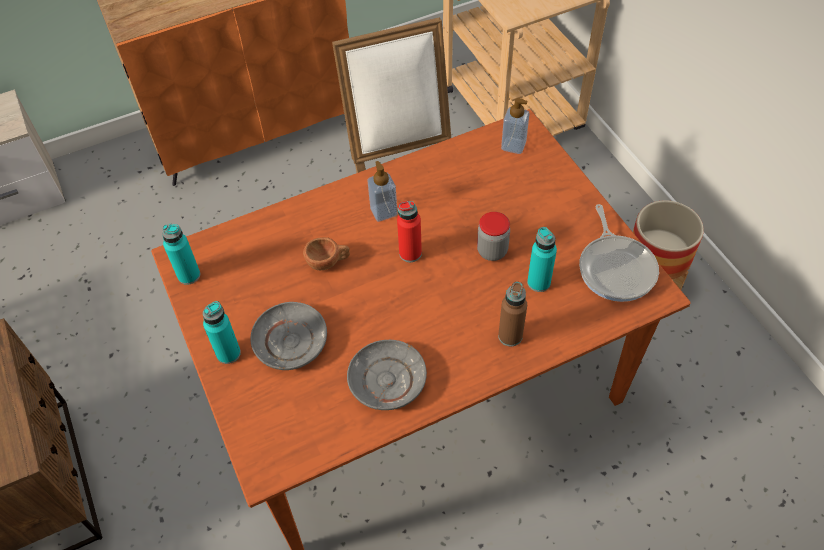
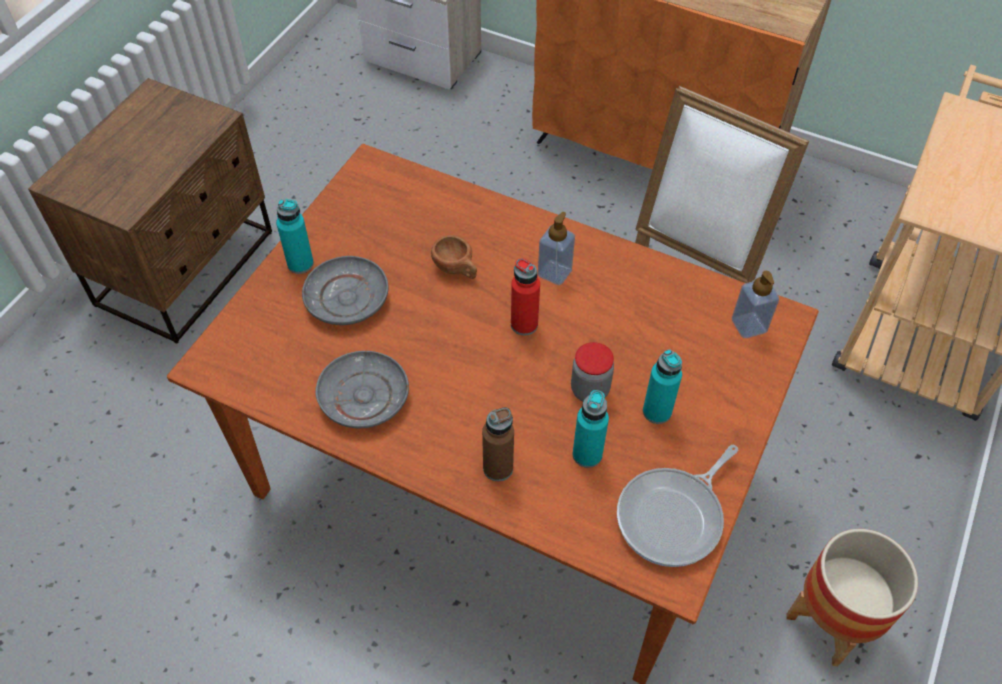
camera: 50 degrees right, 0 degrees up
turquoise bottle [162,224,200,285] -> turquoise bottle moved to [643,349,682,424]

